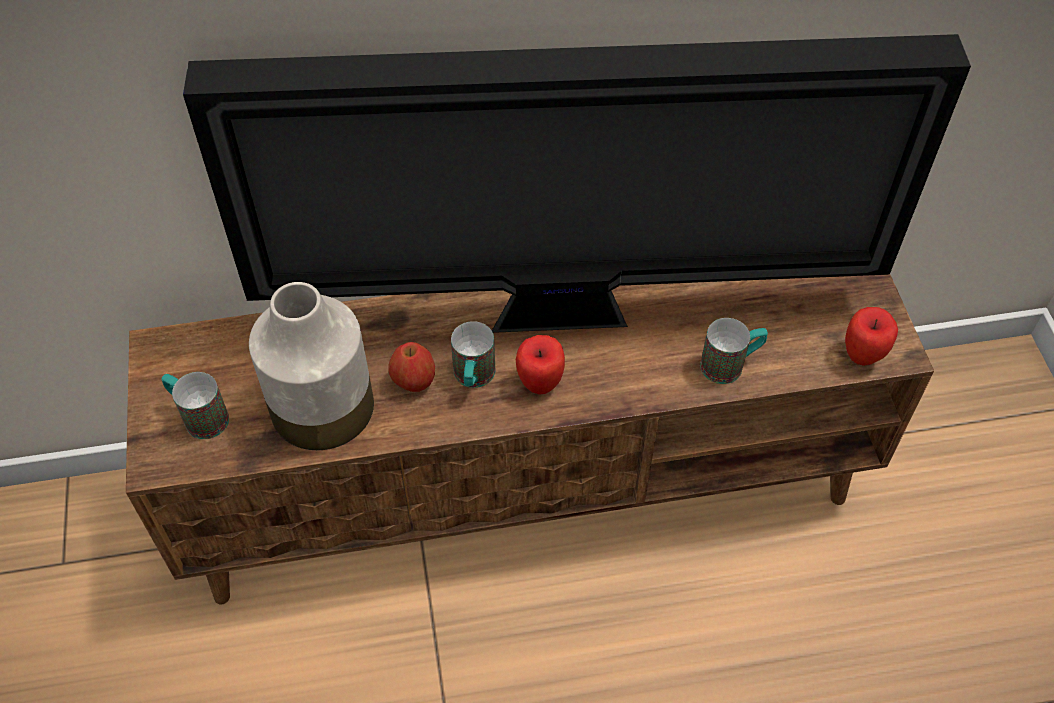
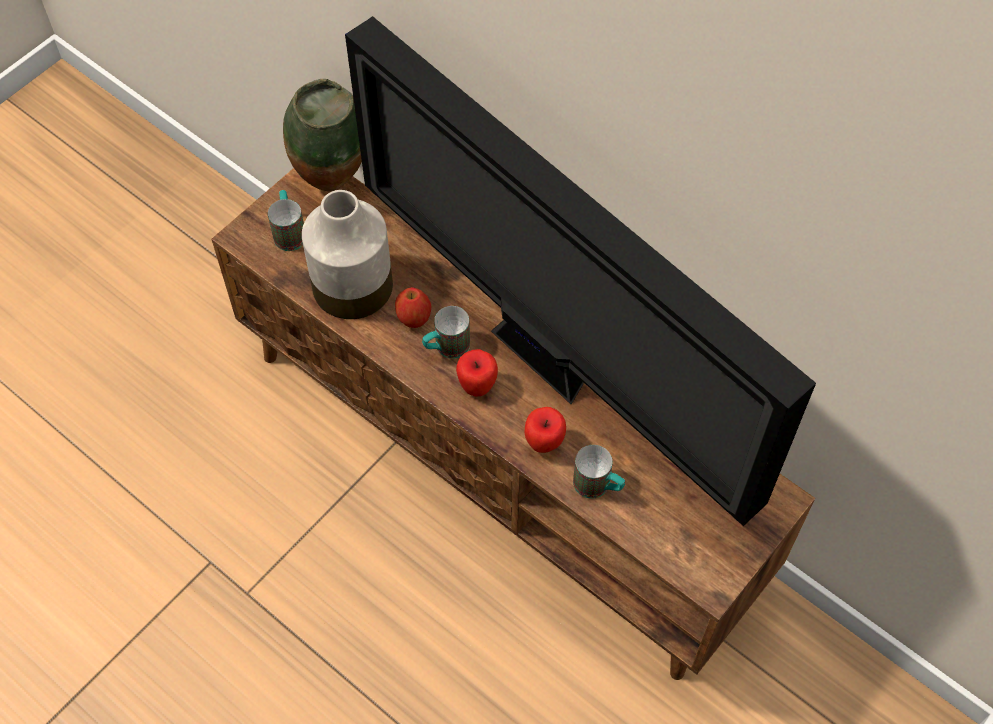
camera: 50 degrees right, 5 degrees up
apple [845,307,898,366] -> apple moved to [524,407,566,453]
none -> vase [283,79,362,191]

